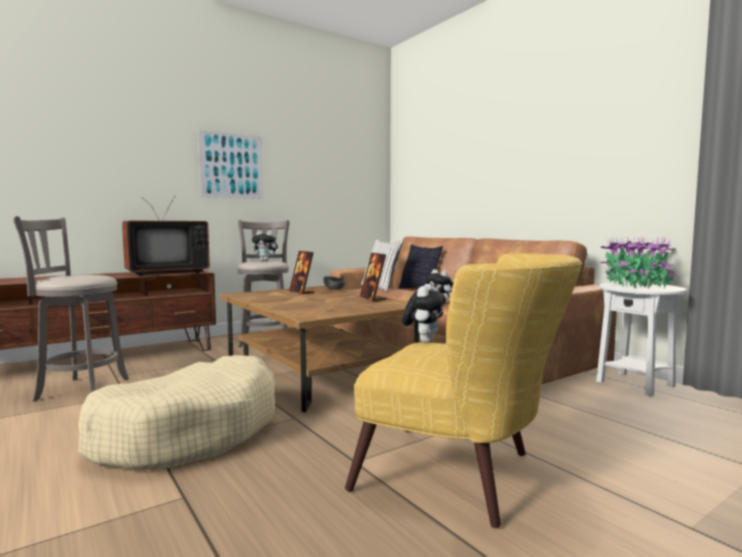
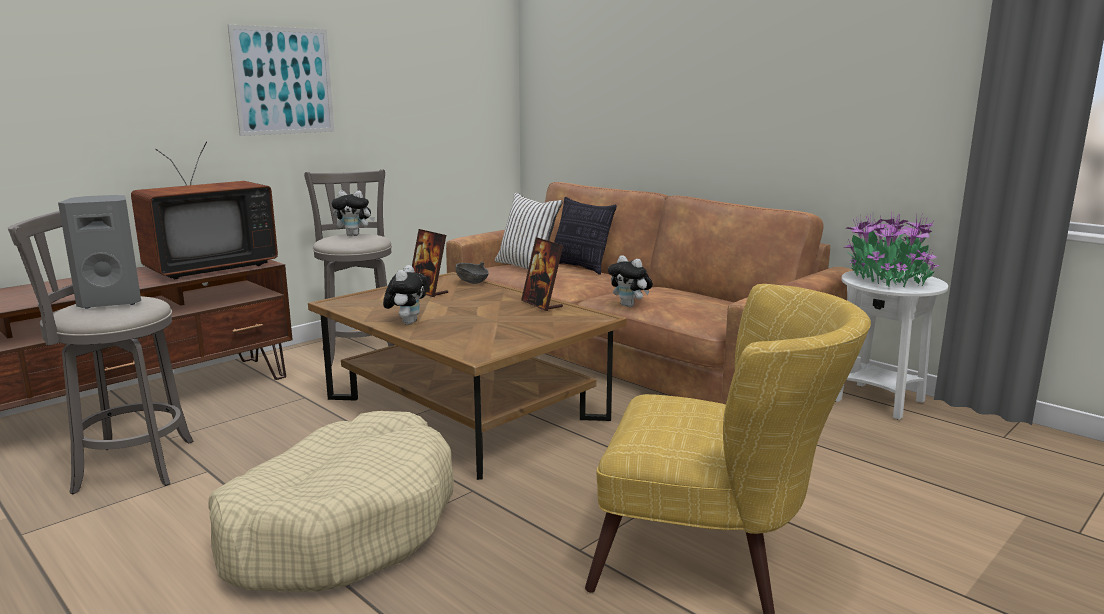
camera: 10 degrees left, 10 degrees up
plush toy [402,284,446,343] -> plush toy moved to [383,265,427,325]
none -> grey speaker [58,195,141,309]

